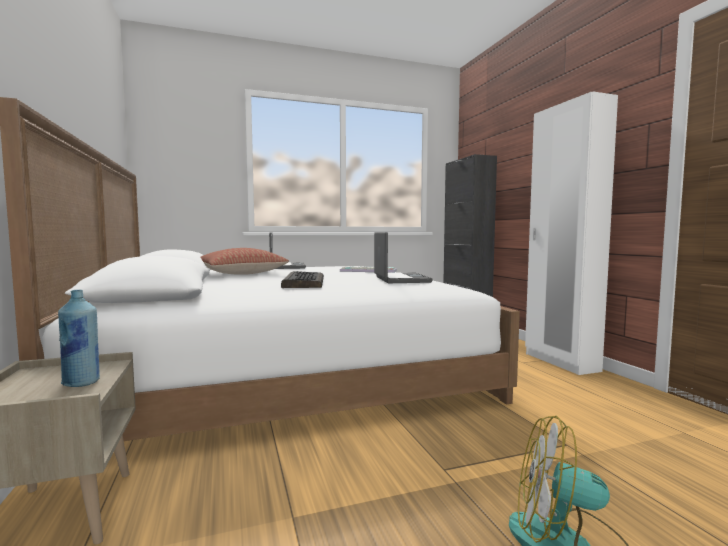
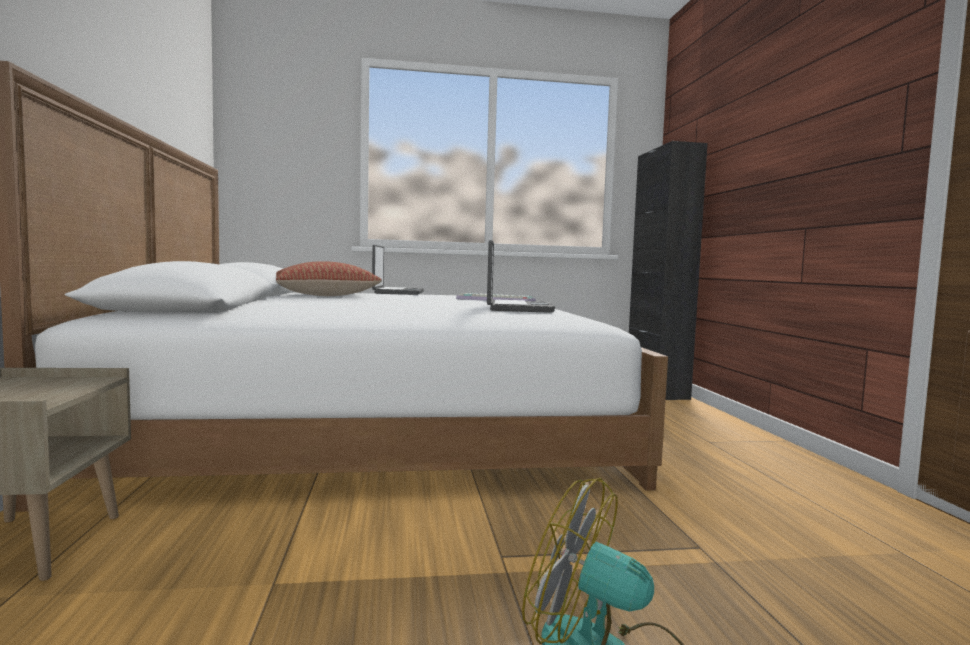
camera: 10 degrees right, 0 degrees up
blue bottle [58,290,100,387] -> none
keyboard [281,271,324,288] -> none
white wardrobe [525,92,618,375] -> none

